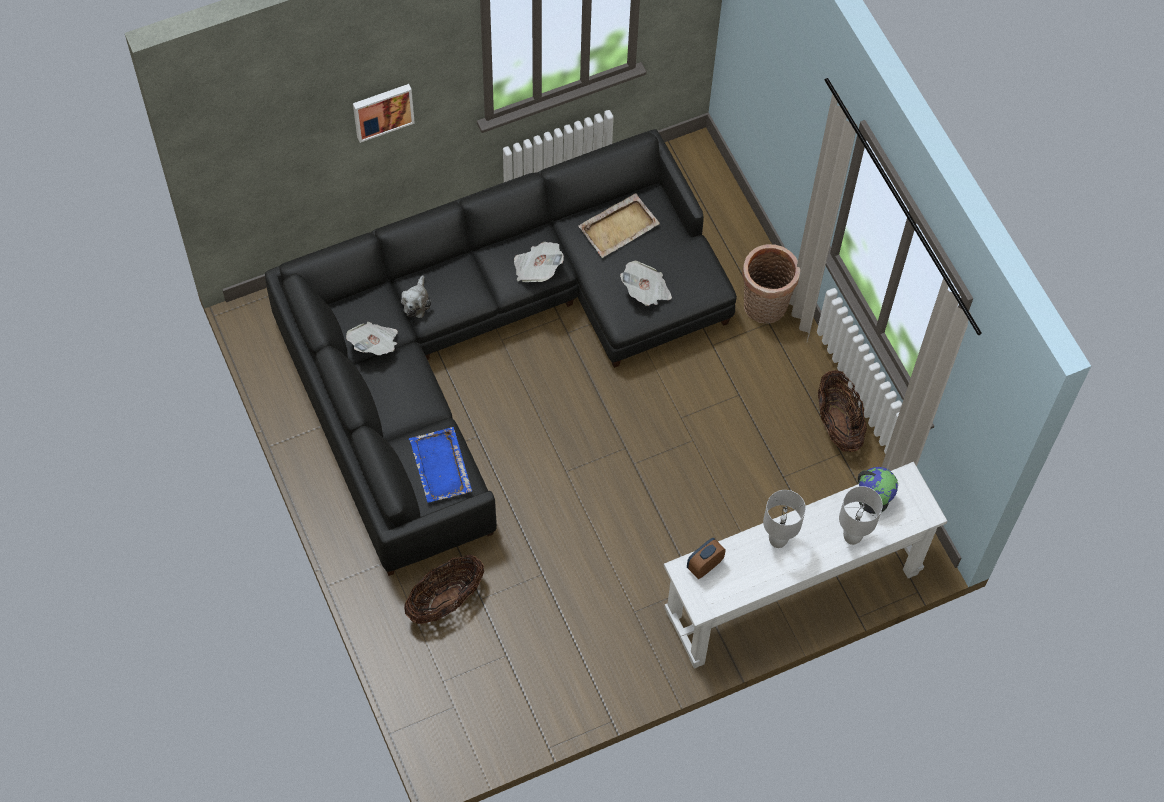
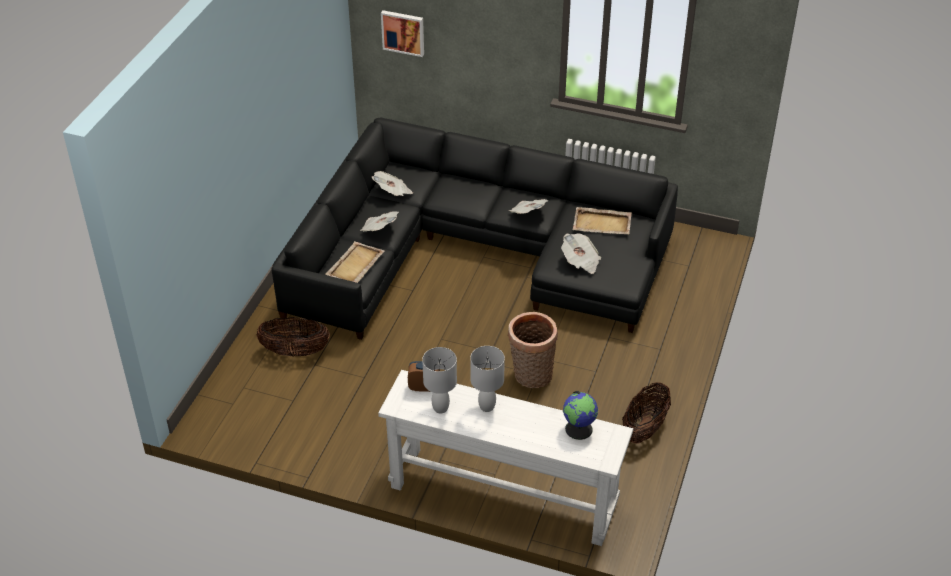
camera: 45 degrees right, 20 degrees down
picture [353,84,415,143] -> picture moved to [381,10,424,57]
plush toy [401,275,431,318] -> none
blue tray [409,427,472,503] -> beige tray [325,241,384,283]
basket [742,244,800,324] -> basket moved to [508,312,558,388]
white table lamp [839,486,883,545] -> white table lamp moved to [422,347,457,413]
none -> newspaper [360,211,399,231]

